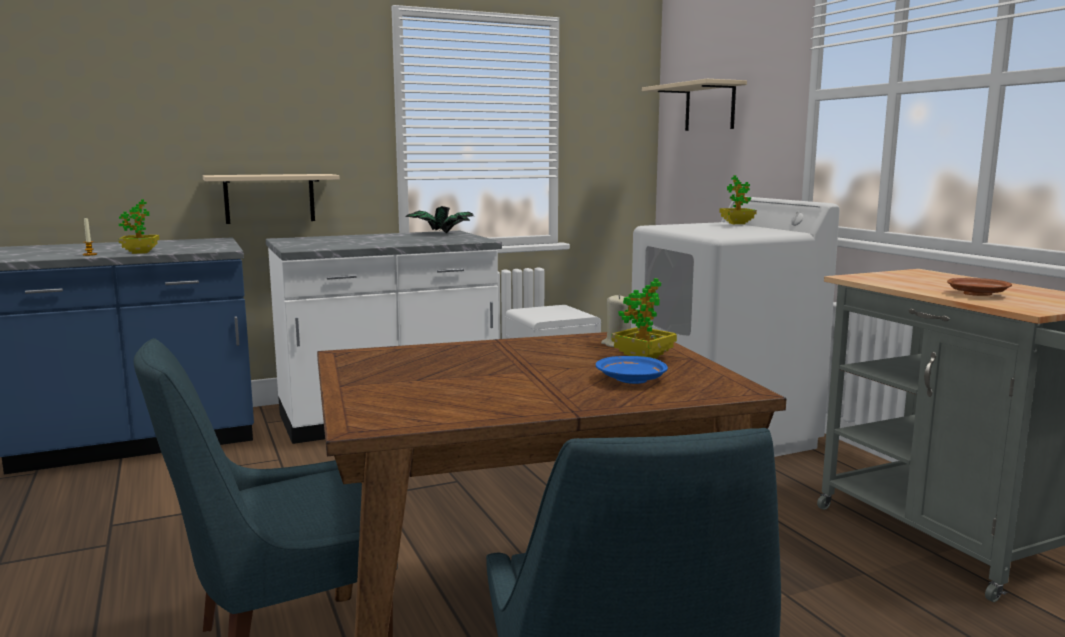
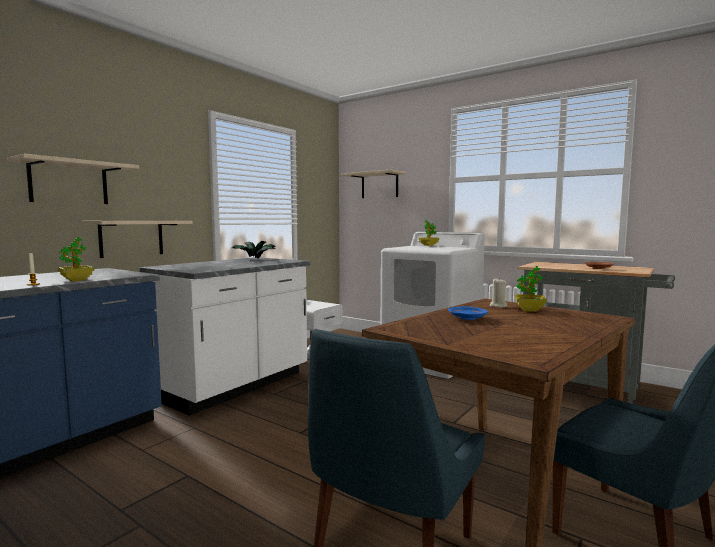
camera: 30 degrees left, 5 degrees down
blue plate [596,356,668,384] -> blue plate moved to [448,306,488,320]
none -> beige shelf [7,154,139,204]

